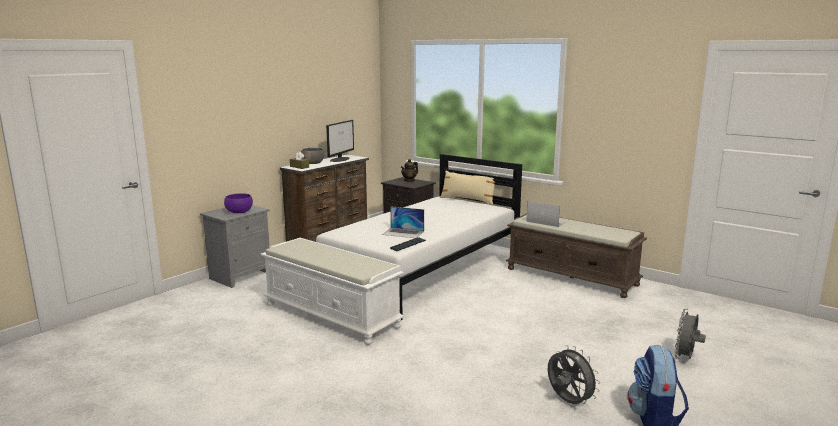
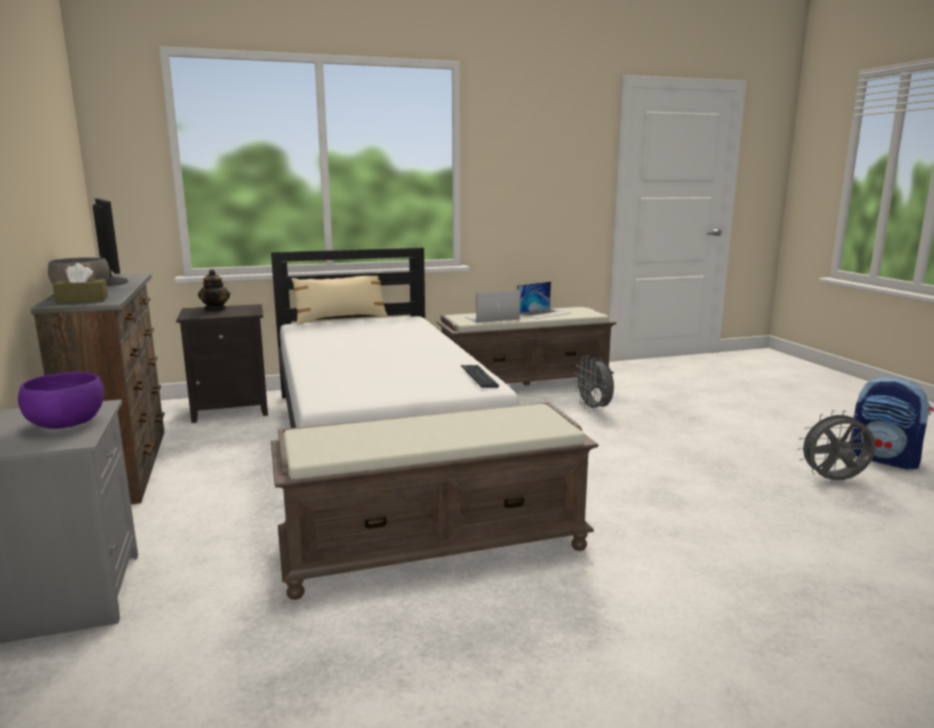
camera: 55 degrees left, 0 degrees up
white bench [261,238,404,345] -> brown bench [271,402,599,600]
laptop [382,206,424,238] -> laptop moved to [517,281,570,319]
grey fan [674,308,706,359] -> grey fan moved to [574,356,614,412]

